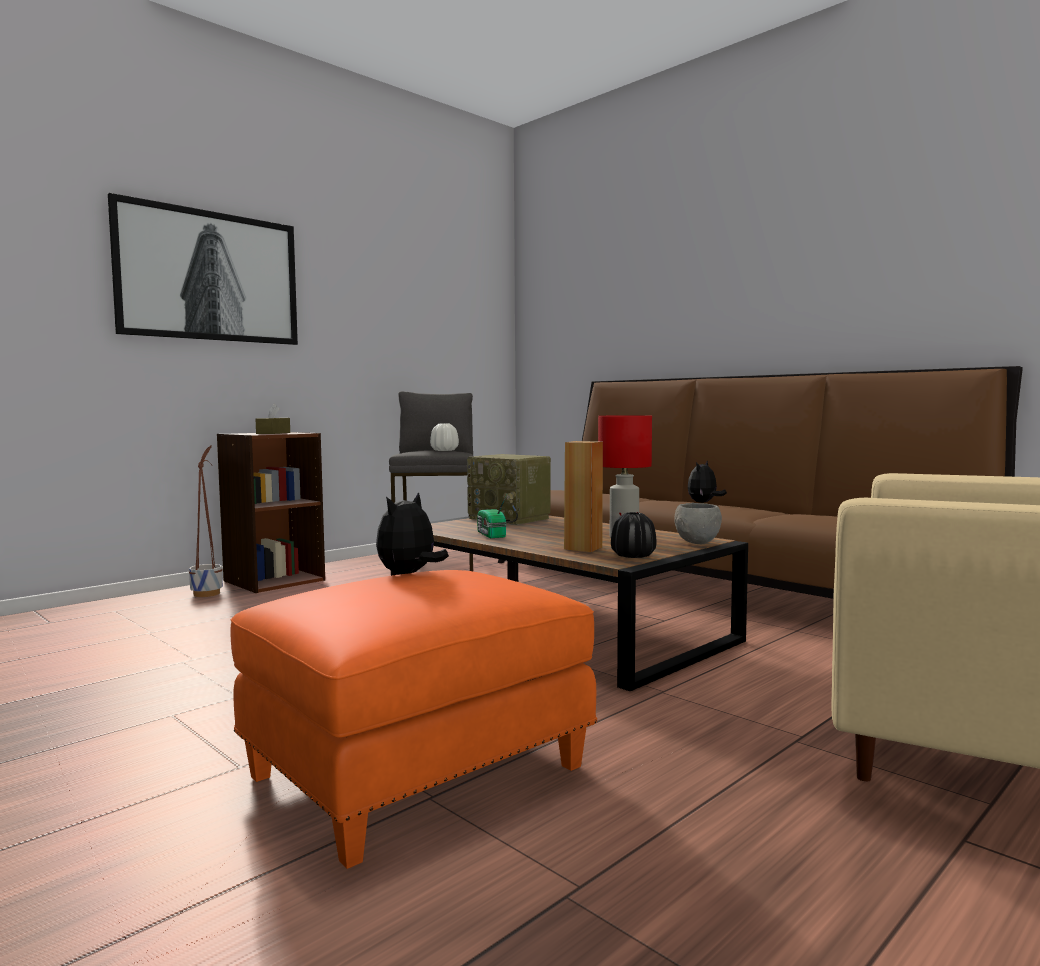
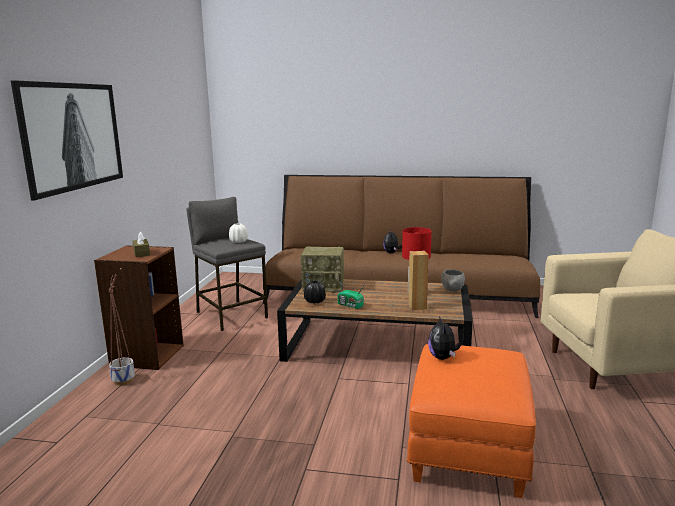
camera: 35 degrees left, 10 degrees up
black vase [611,512,657,558] -> black vase moved to [304,281,326,304]

